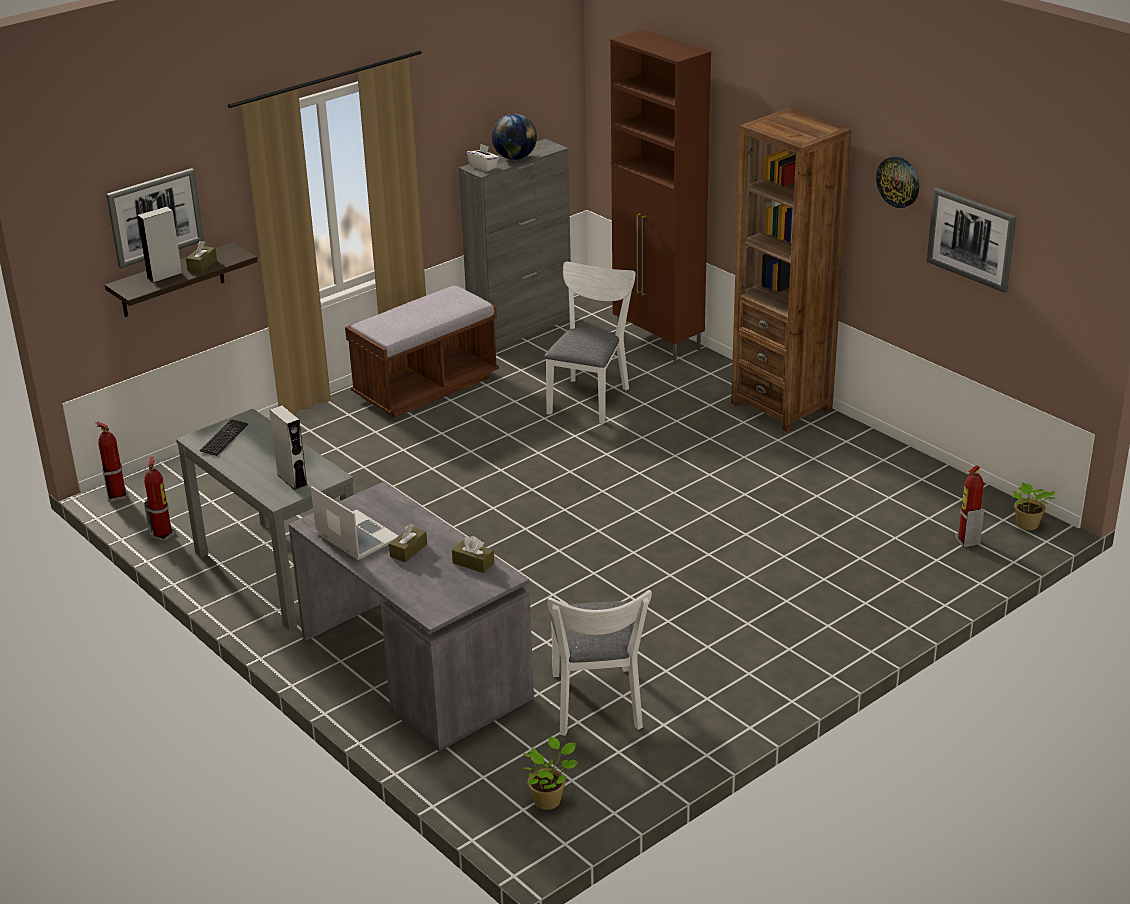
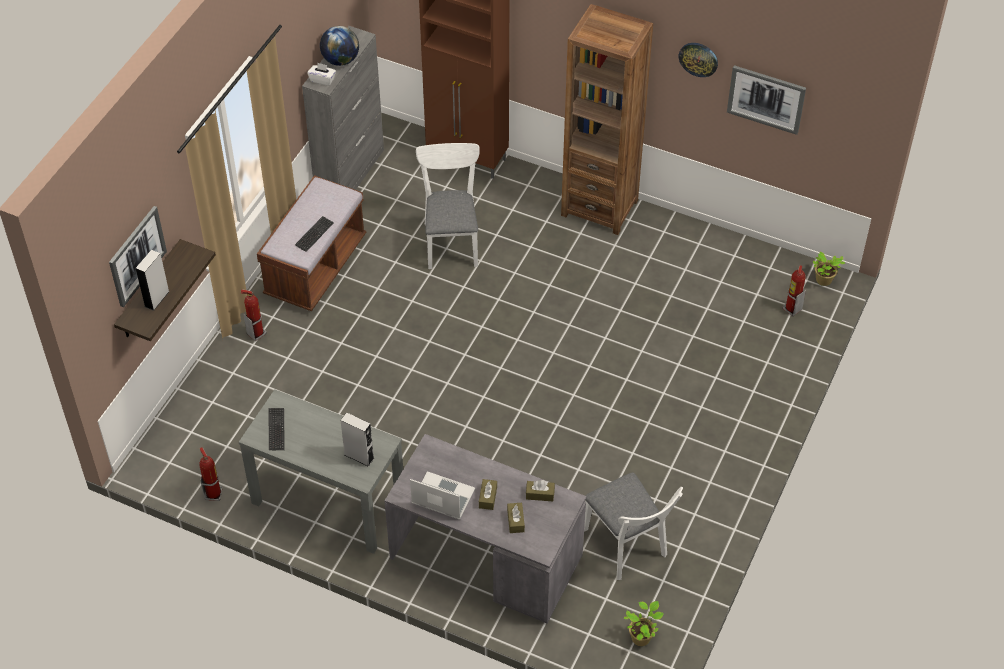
camera: 25 degrees left, 20 degrees up
fire extinguisher [96,421,127,502] -> fire extinguisher moved to [240,289,266,341]
brown tissue box [186,241,217,273] -> brown tissue box moved to [507,503,525,533]
none -> keyboard [295,216,334,252]

